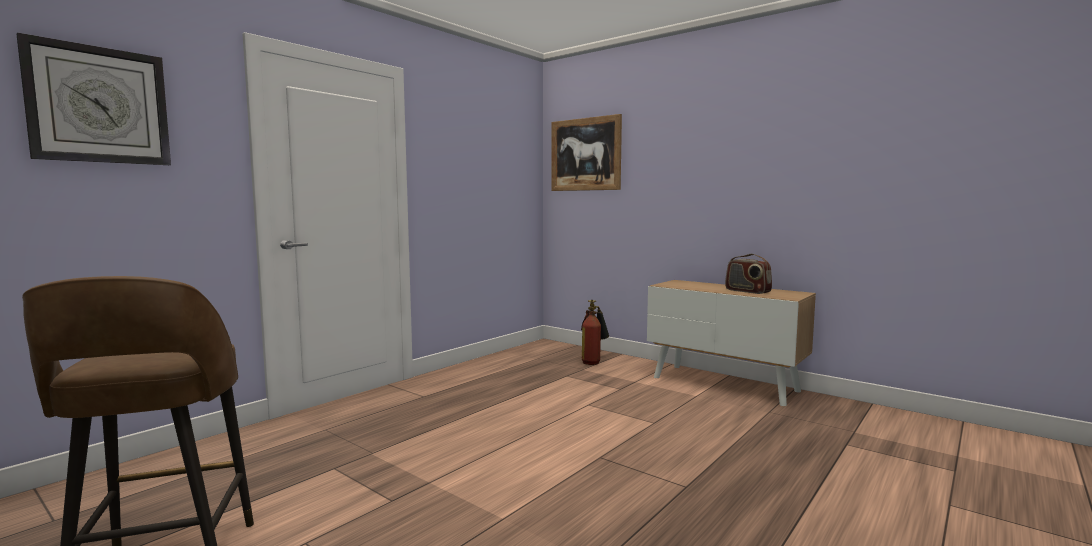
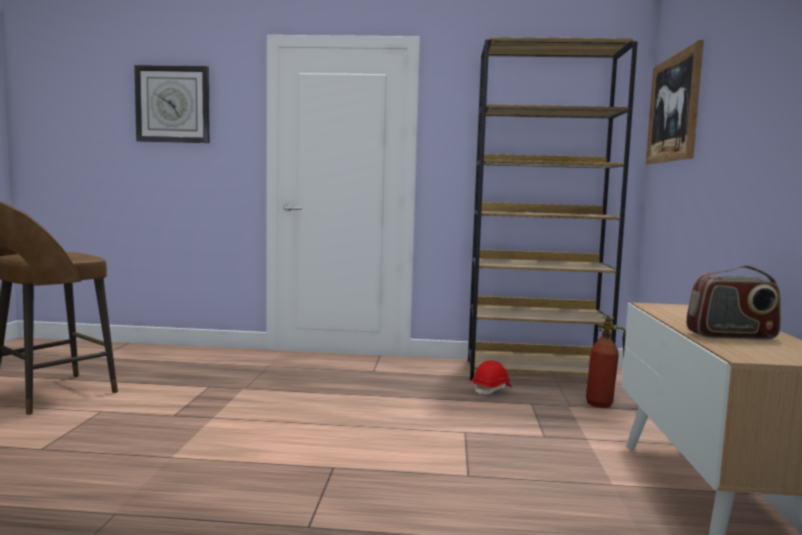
camera: 55 degrees right, 0 degrees up
radio [725,254,772,294] -> radio turned 105 degrees counterclockwise [686,265,781,340]
none -> brown bookcase [468,37,638,380]
none -> red hard hat [473,360,512,396]

